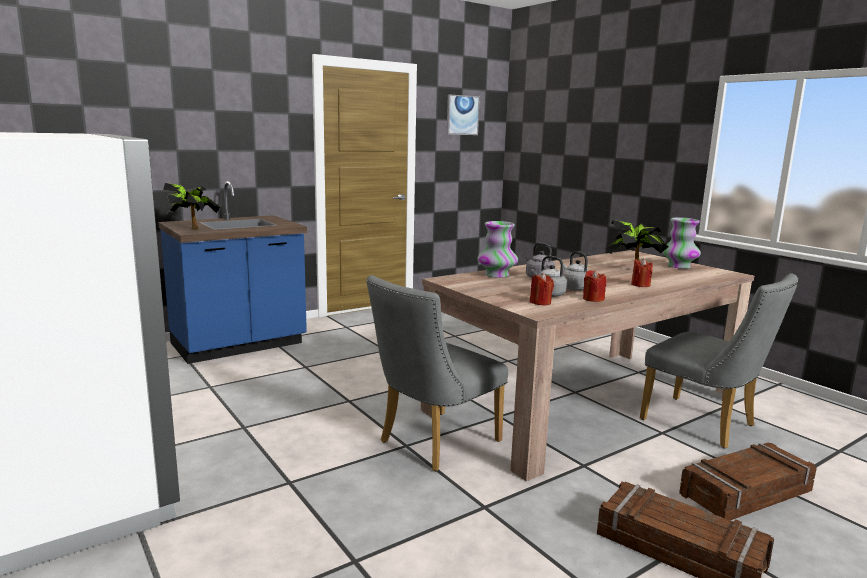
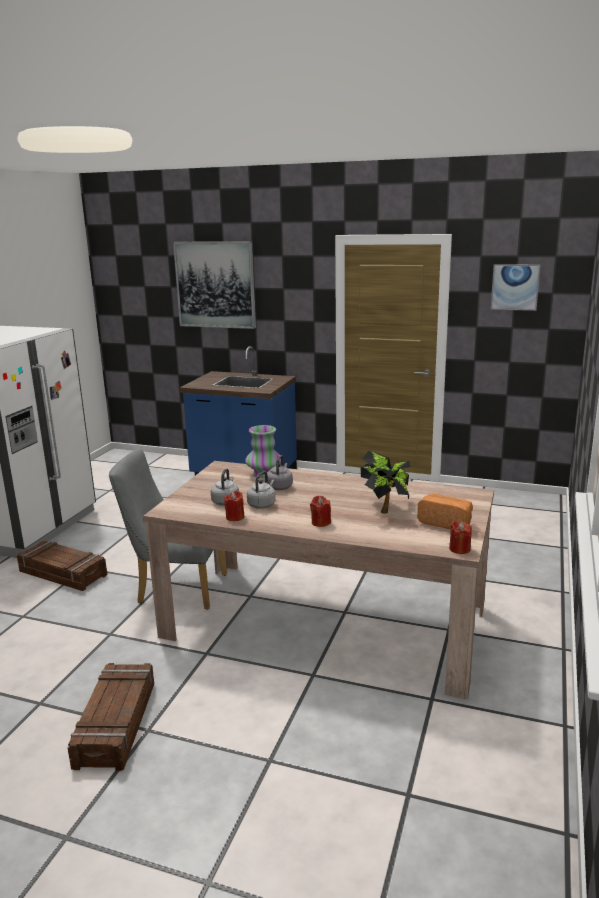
camera: 55 degrees right, 5 degrees up
potted plant [163,183,220,230] -> none
red candle [530,273,554,305] -> red candle moved to [449,521,472,554]
grey chair [640,273,798,448] -> none
vase [662,217,701,269] -> bread [417,494,473,530]
crate [679,443,817,520] -> crate moved to [17,541,108,591]
none -> picture [173,241,256,329]

